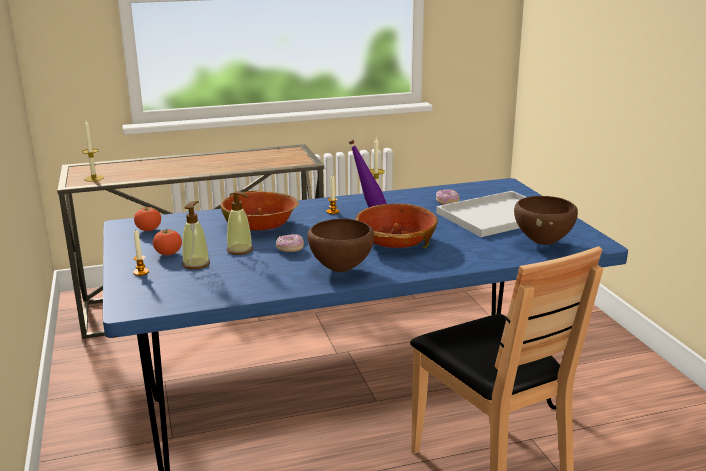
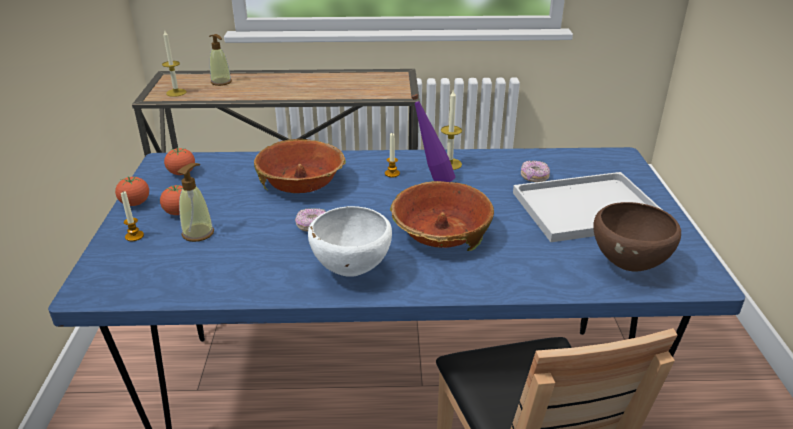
camera: 15 degrees right, 10 degrees up
soap dispenser [227,191,253,255] -> soap dispenser moved to [209,34,232,86]
brown bowl [307,219,374,272] -> white bowl [308,206,392,277]
none -> tomato [115,176,149,206]

